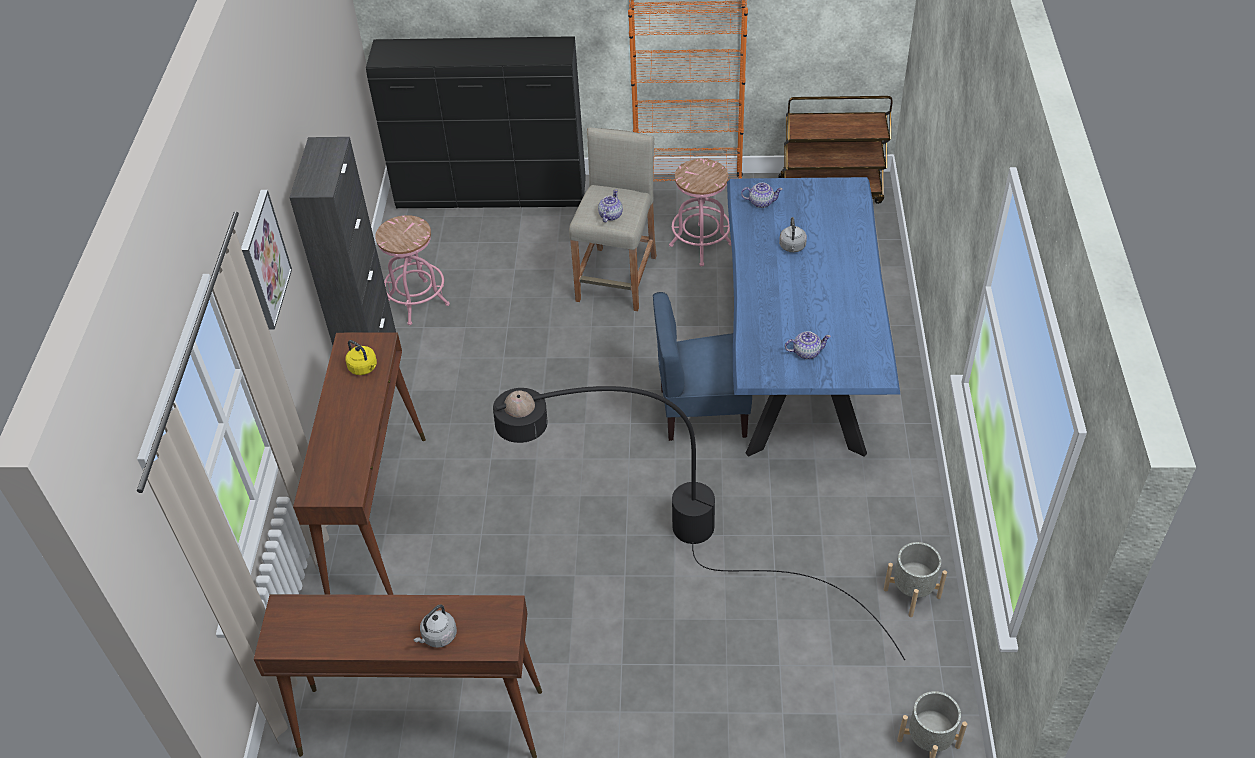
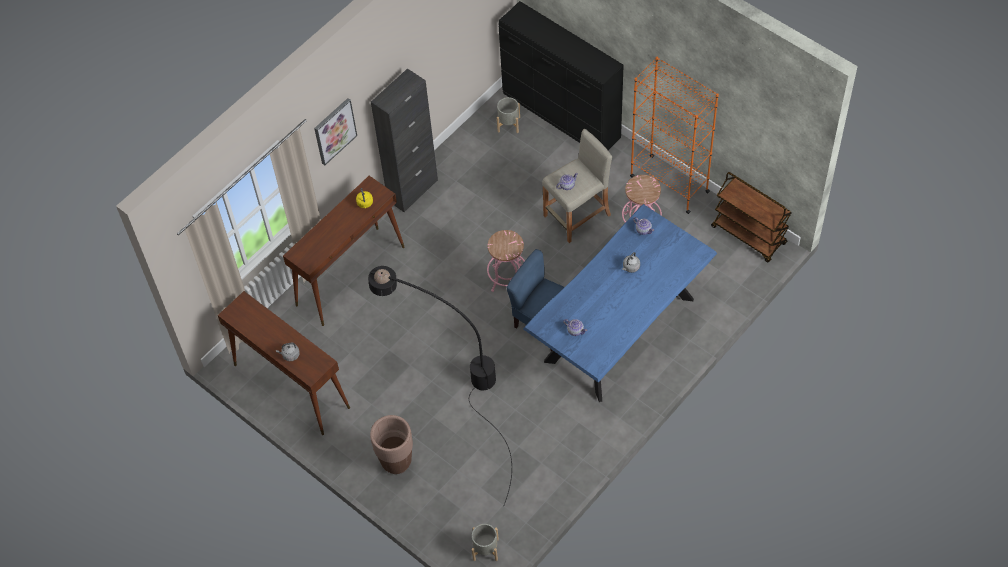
camera: 40 degrees right, 10 degrees up
pink stool [375,215,450,325] -> pink stool moved to [487,230,525,292]
grey planter [884,542,947,617] -> grey planter moved to [497,97,520,133]
none -> brown planter [370,415,413,474]

